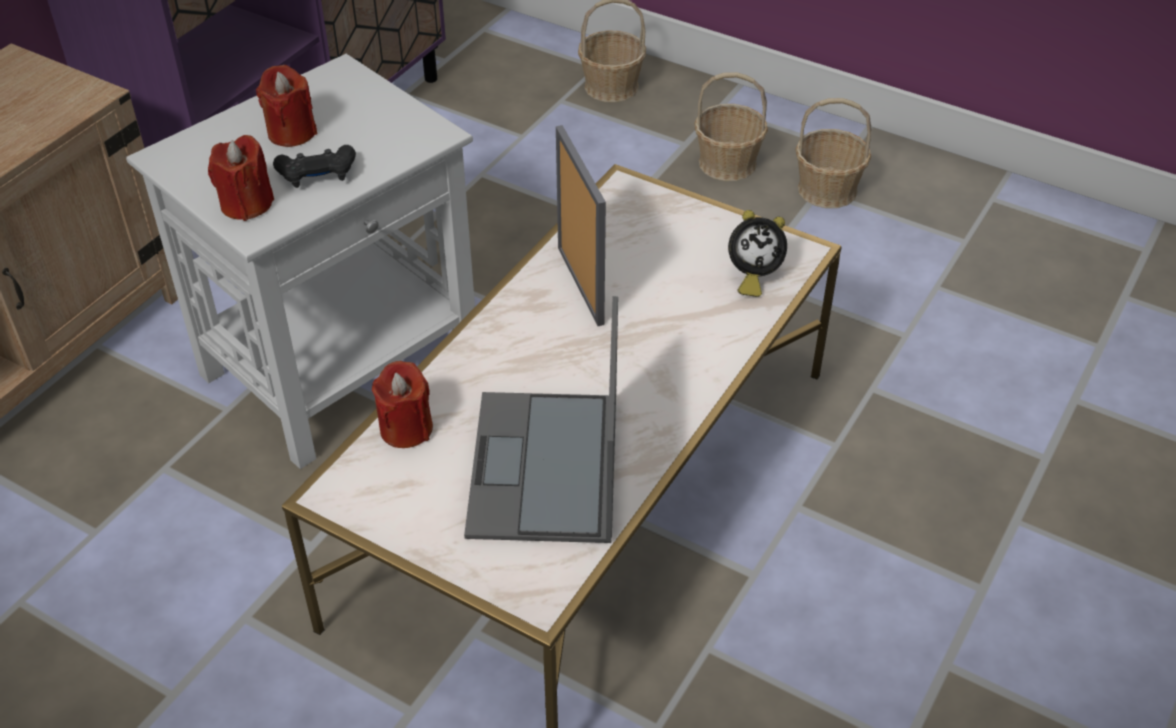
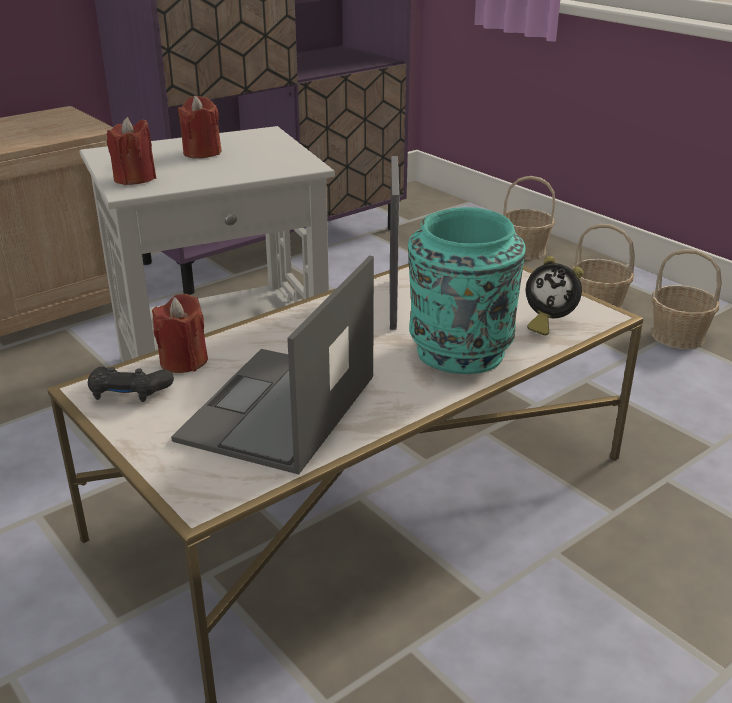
camera: 20 degrees right, 15 degrees down
black game controller [273,145,356,188] -> black game controller moved to [88,367,174,402]
none -> turquoise vase [408,207,526,374]

